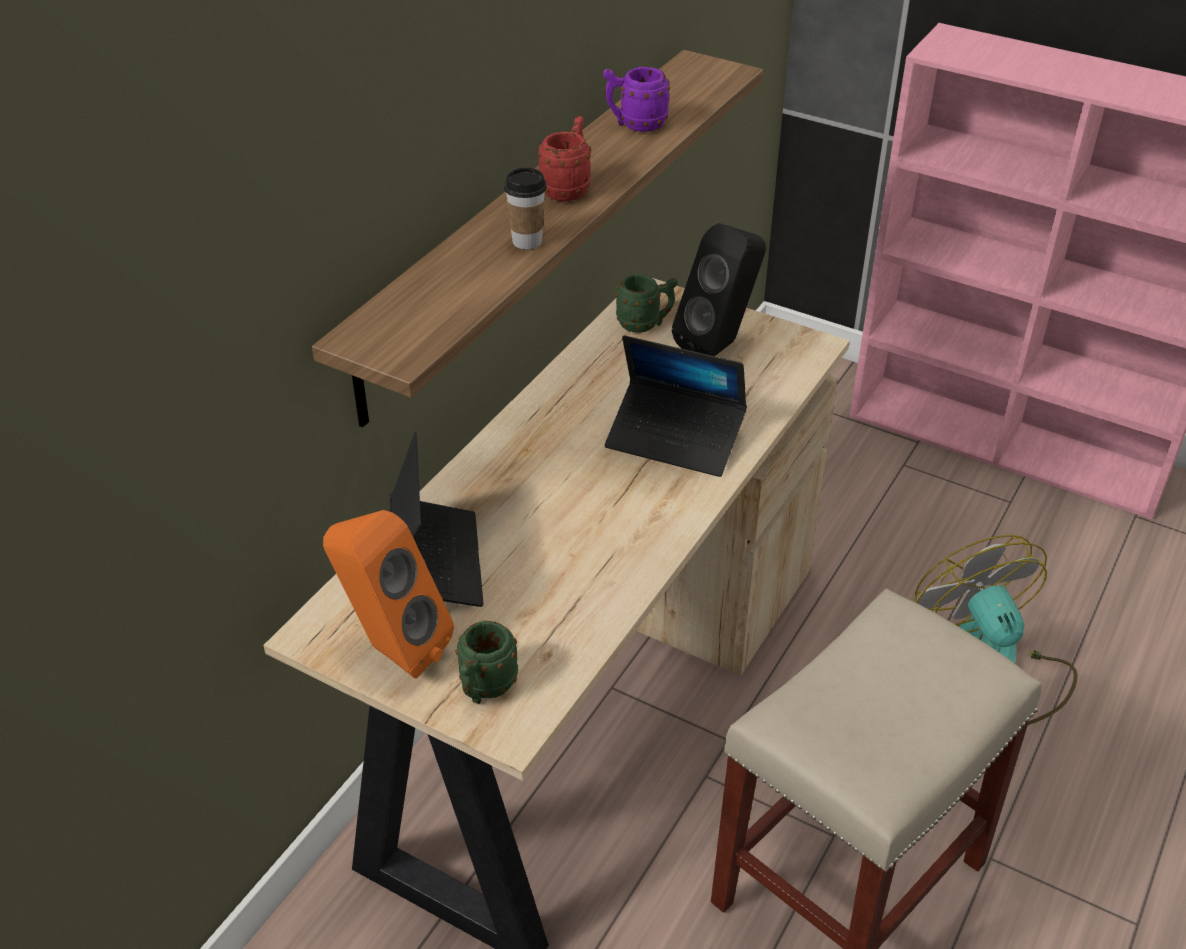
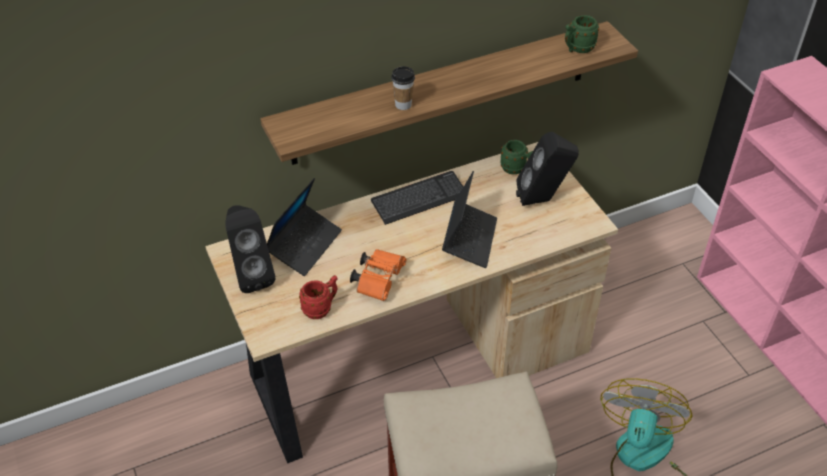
camera: 35 degrees right, 5 degrees up
orange speaker [323,510,454,678] -> black speaker [225,205,276,293]
green mug [456,621,518,704] -> green mug moved to [565,15,599,53]
red mug [538,116,591,201] -> red mug moved to [299,275,338,319]
purple mug [603,67,670,132] -> none
laptop [605,335,747,477] -> laptop turned 135 degrees counterclockwise [442,171,497,268]
none -> orange binoculars [350,249,406,301]
none -> keyboard [371,171,463,225]

